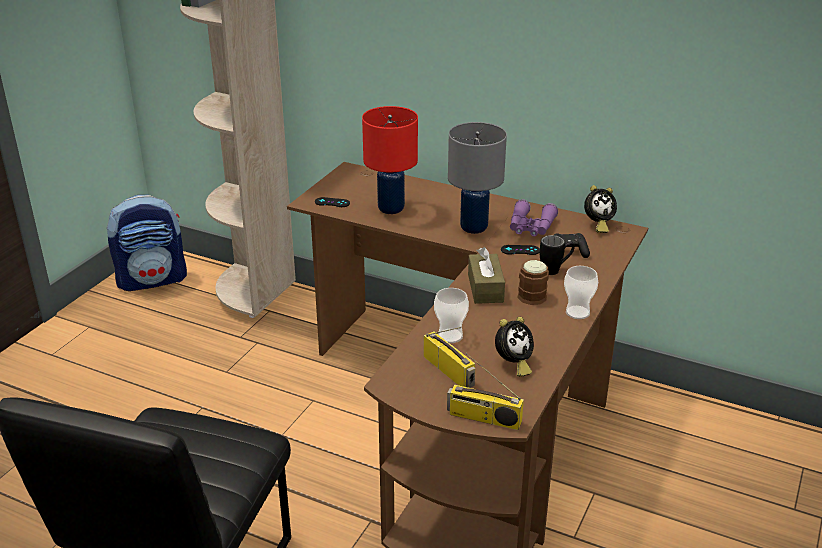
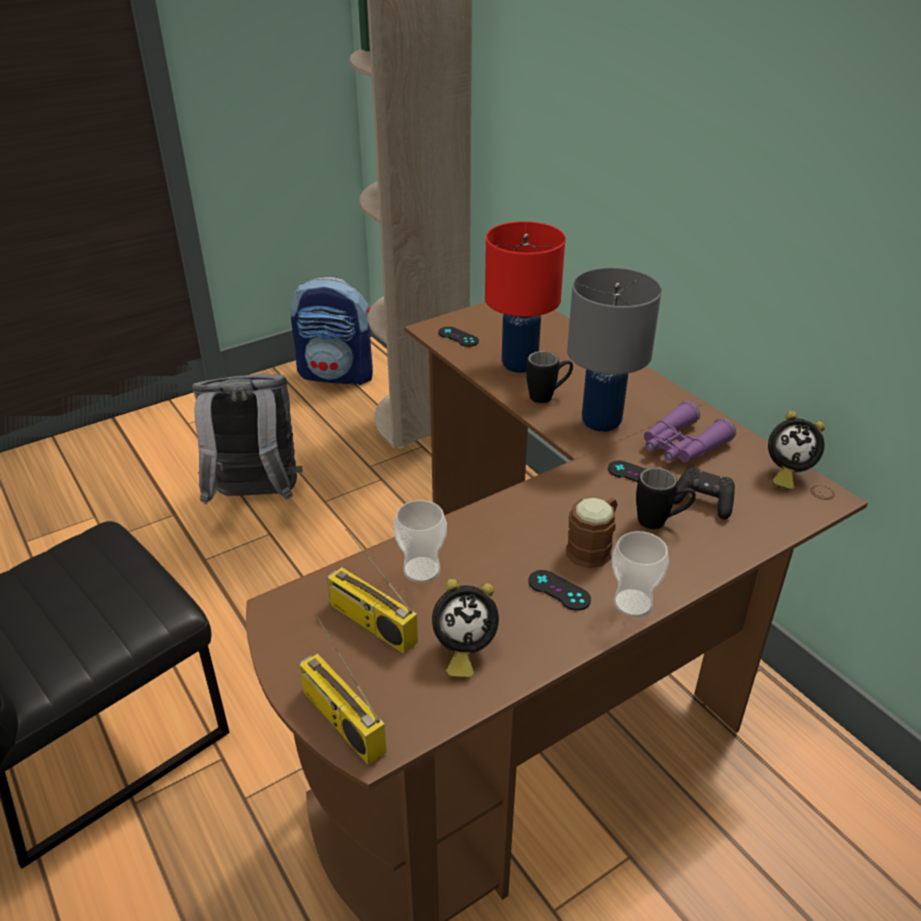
camera: 30 degrees right, 5 degrees up
radio [423,327,475,388] -> radio turned 135 degrees clockwise [327,529,418,654]
brown tissue box [468,247,505,304] -> none
none -> grey backpack [192,373,303,504]
none -> black mug [526,351,573,403]
none -> black game controller [528,570,591,611]

